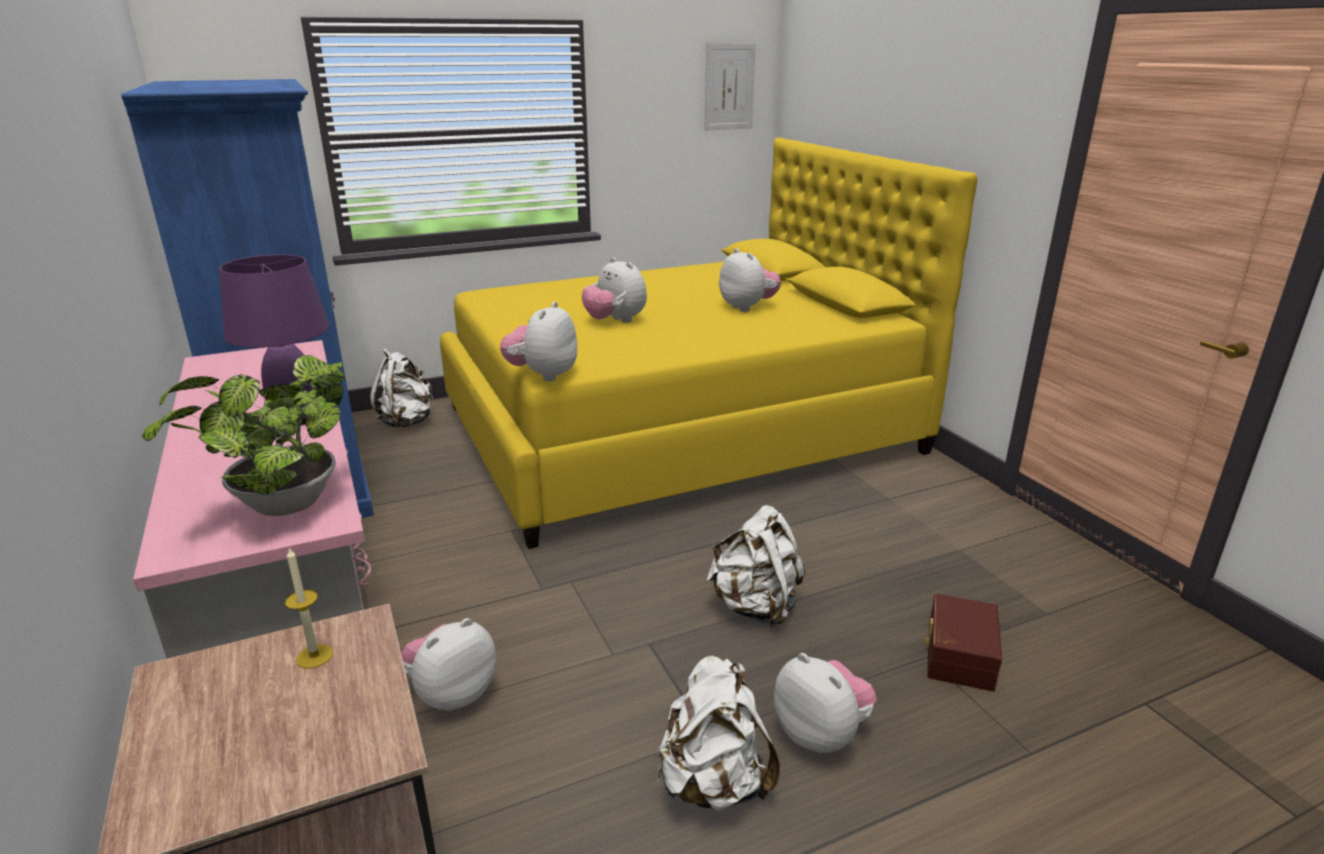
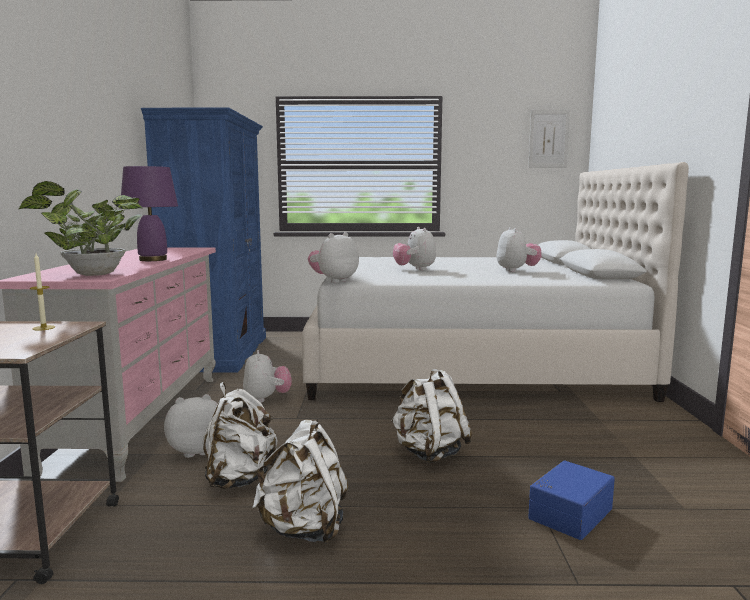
camera: 25 degrees right, 15 degrees down
white backpack [370,348,433,427] -> white backpack moved to [203,382,278,489]
yellow bed [440,138,977,549] -> white bed [302,162,689,402]
plush toy [774,653,877,753] -> plush toy moved to [243,350,292,403]
brown storage box [924,594,1002,691] -> blue storage box [528,460,615,540]

